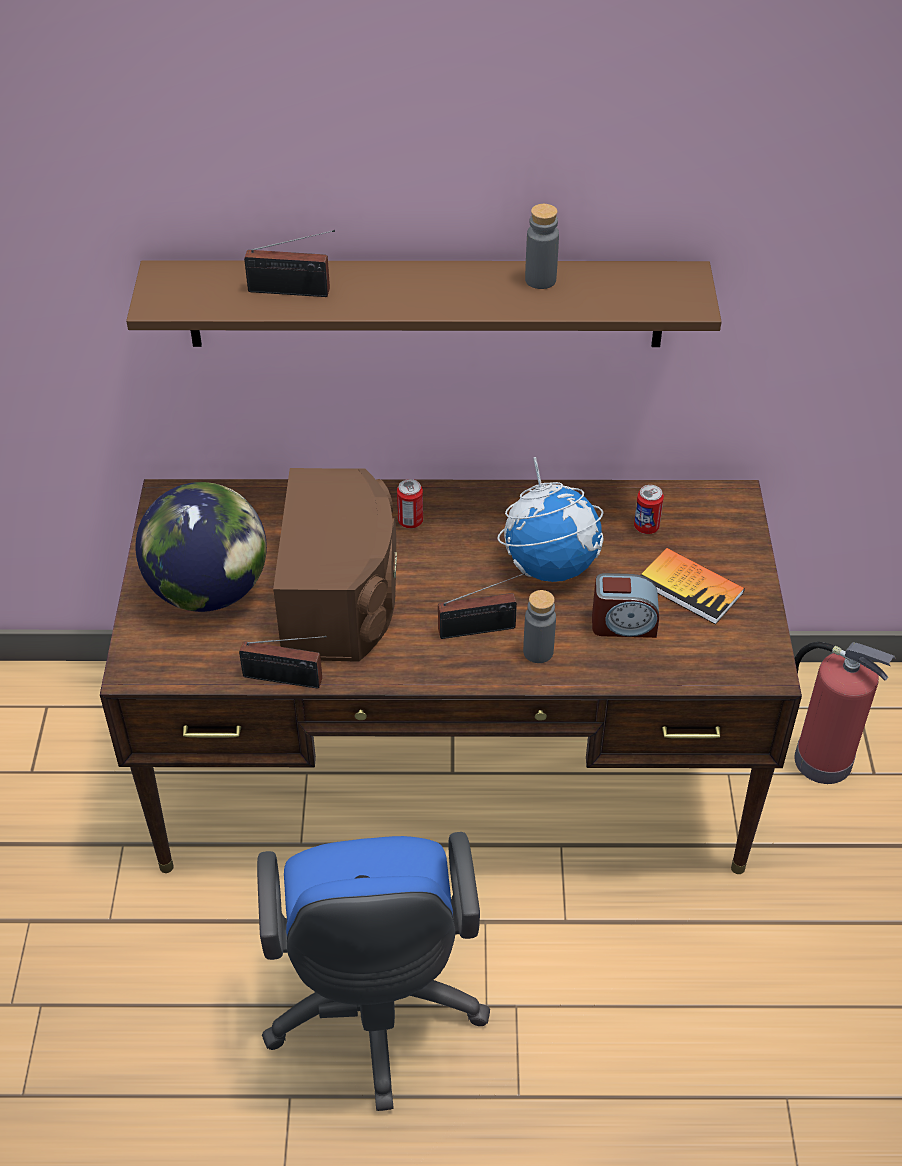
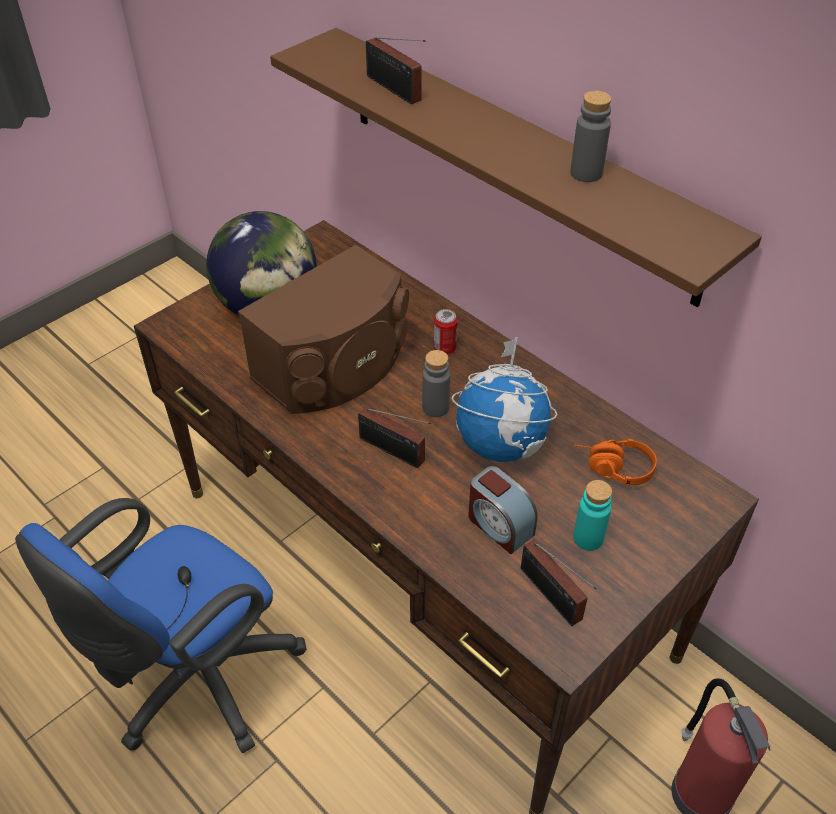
camera: 45 degrees right, 0 degrees up
radio [239,636,327,689] -> radio moved to [521,540,597,626]
grey bottle [523,590,556,663] -> grey bottle moved to [422,350,450,417]
can [634,485,664,534] -> orange headphones [574,439,657,486]
book [641,548,745,624] -> turquoise bottle [573,480,612,551]

